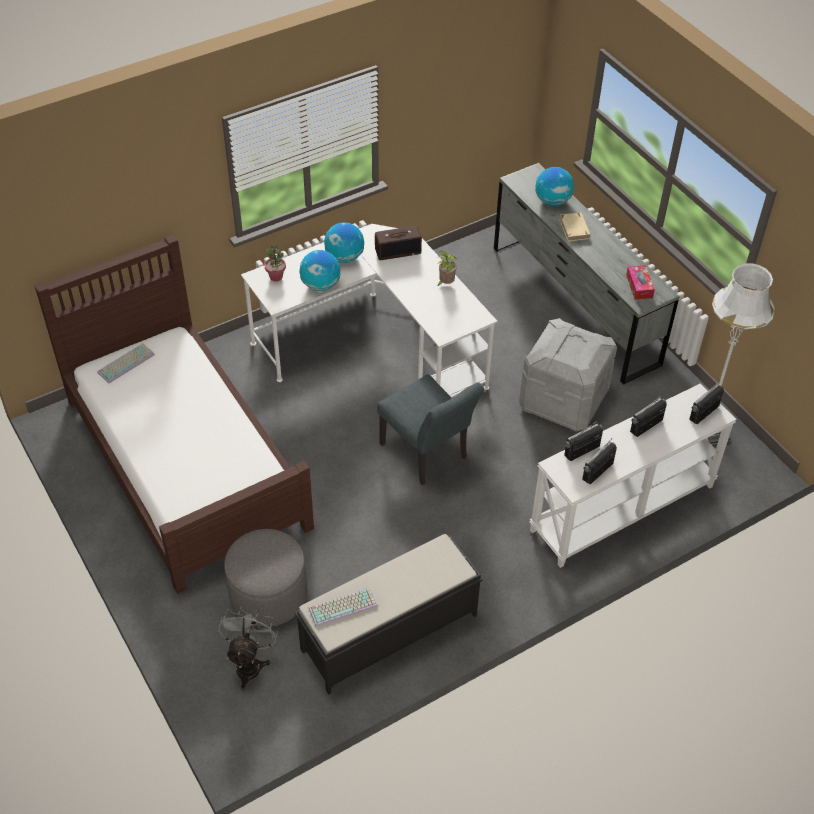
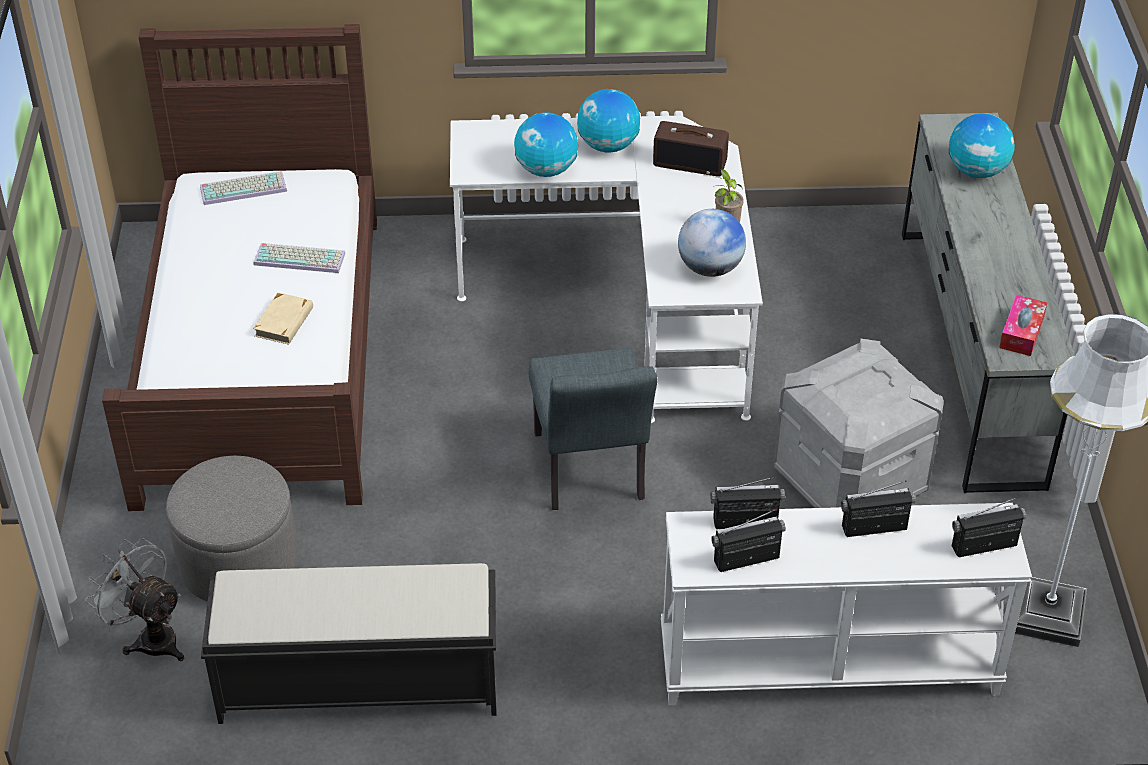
camera: 30 degrees right, 5 degrees down
grey fan [219,606,279,691] -> grey fan turned 90 degrees counterclockwise [85,538,184,661]
potted plant [265,245,286,281] -> none
keyboard [309,587,378,627] -> keyboard moved to [254,243,345,273]
beige book [559,212,591,242] -> beige book moved to [253,292,313,345]
none -> globe [678,209,746,277]

